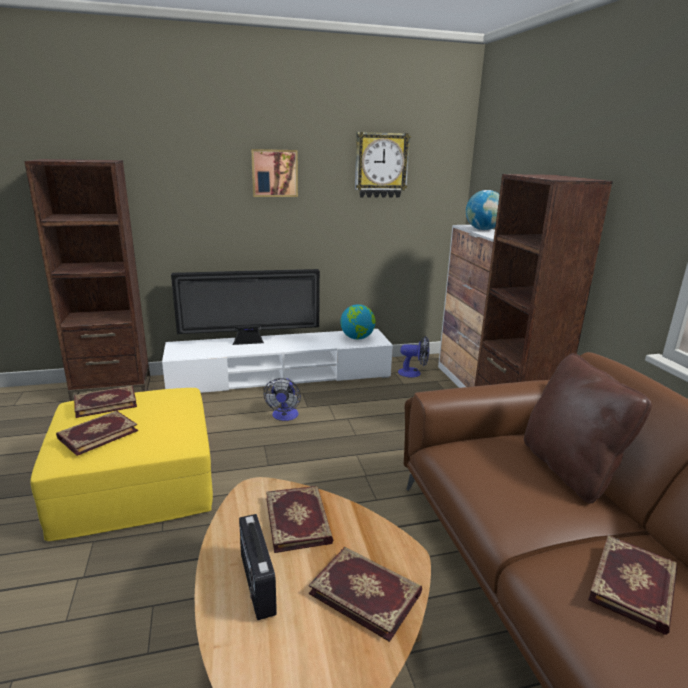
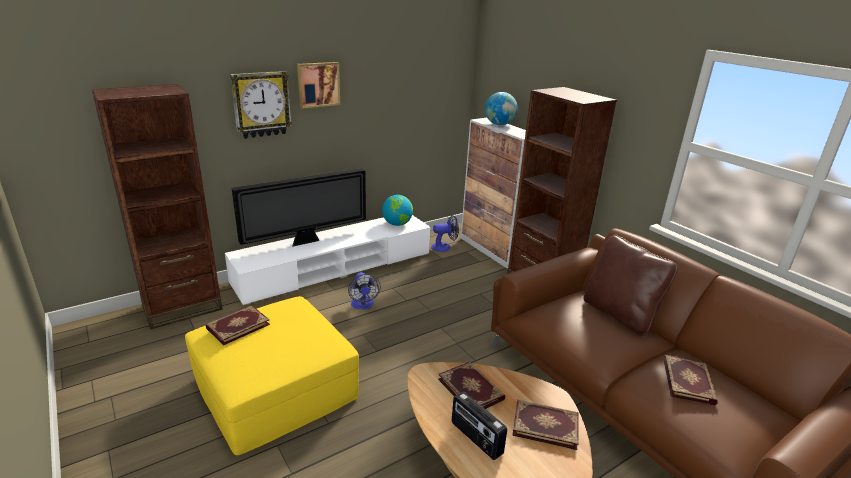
camera: 20 degrees left, 5 degrees up
book [56,411,138,456] -> none
wall clock [355,132,411,198] -> wall clock moved to [230,71,292,139]

